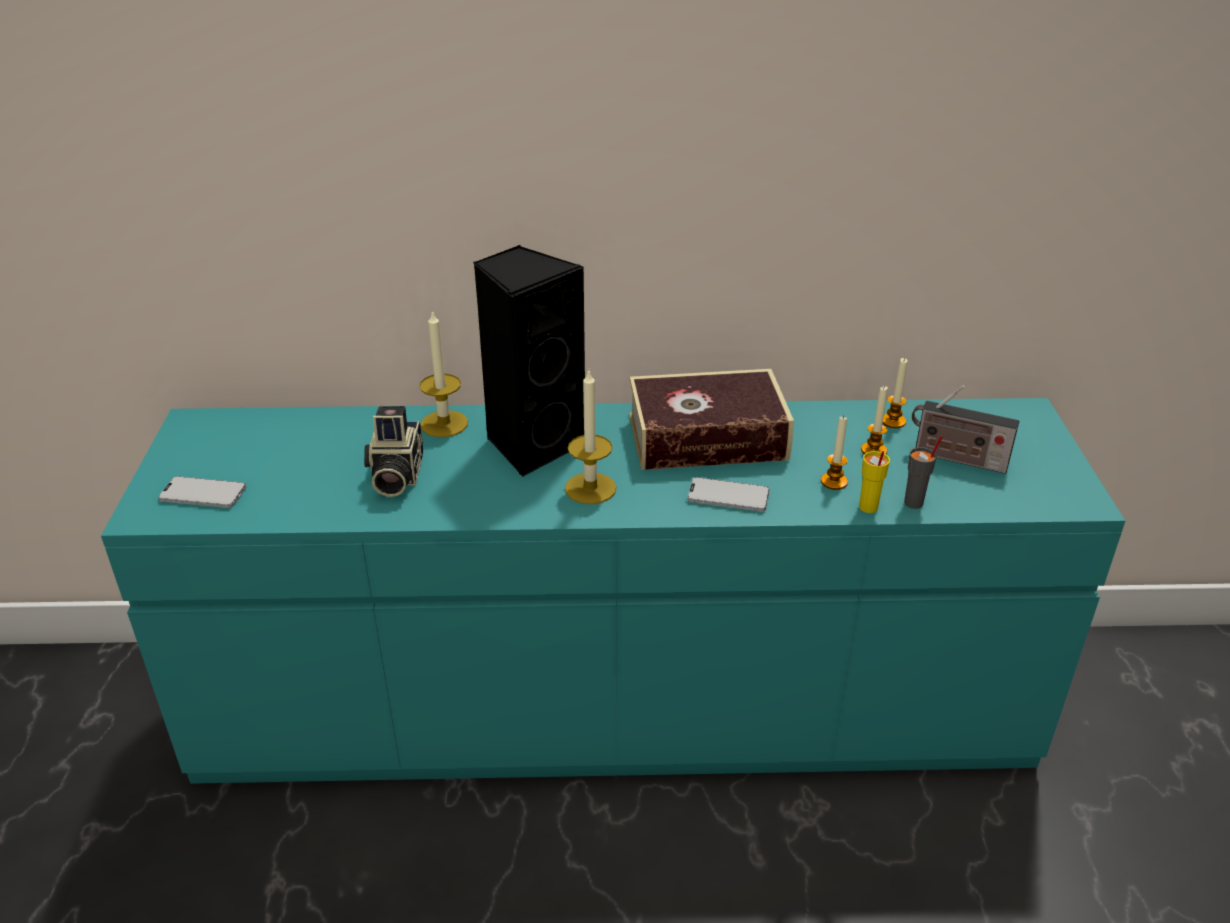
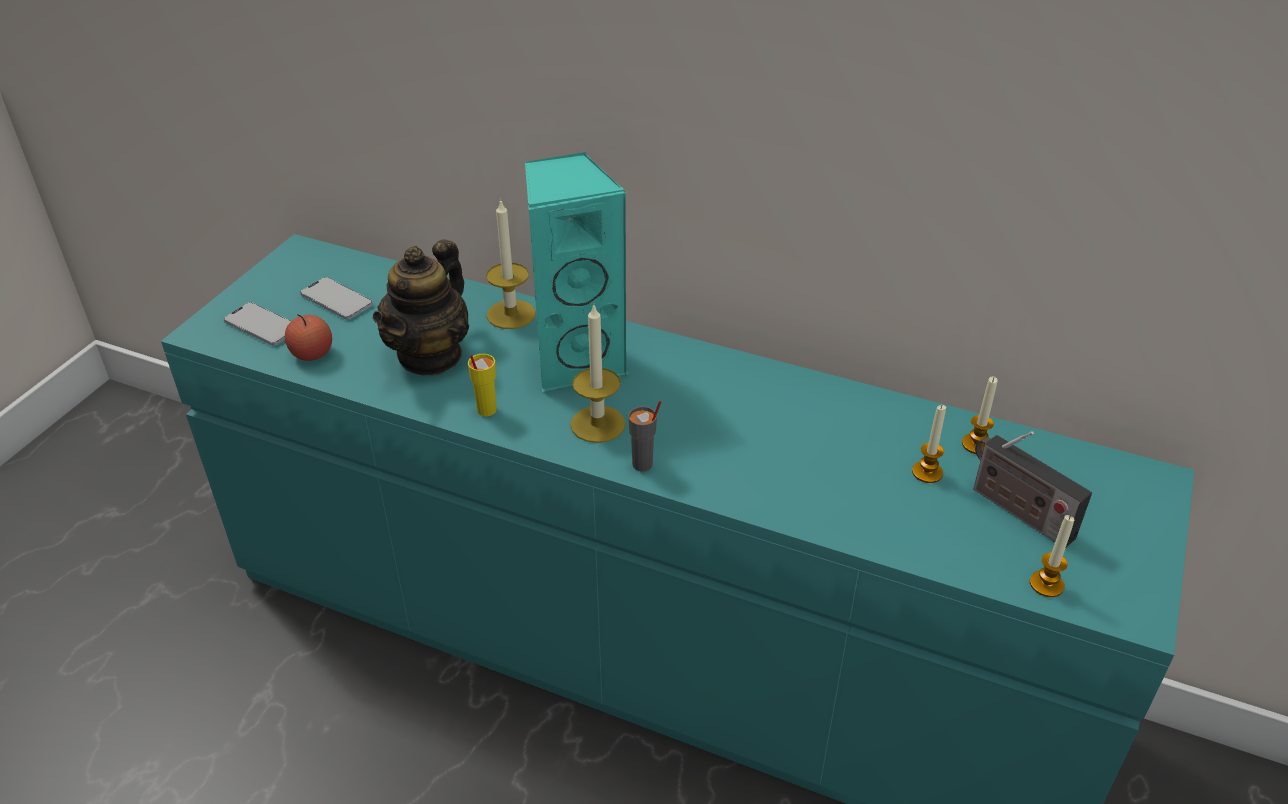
camera: 25 degrees right, 5 degrees up
camera [364,406,423,497] -> teapot [373,239,469,375]
black speaker [473,245,585,477] -> turquoise speaker [525,152,629,392]
book [629,369,794,470] -> none
phone [688,477,770,512] -> phone moved to [300,277,373,320]
candle [821,415,848,490] -> candle moved to [1030,515,1074,597]
yellow cup [859,451,890,513] -> yellow cup moved to [468,354,497,416]
grey cup [904,436,943,509] -> grey cup moved to [628,401,661,472]
none -> apple [285,314,332,361]

